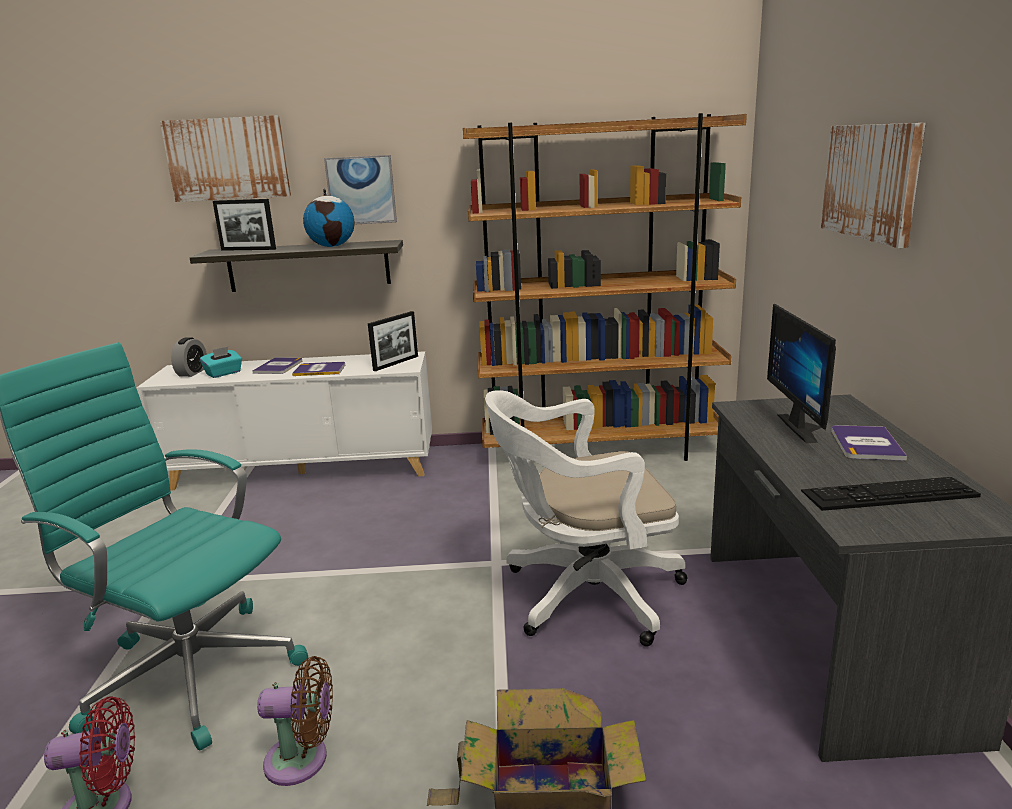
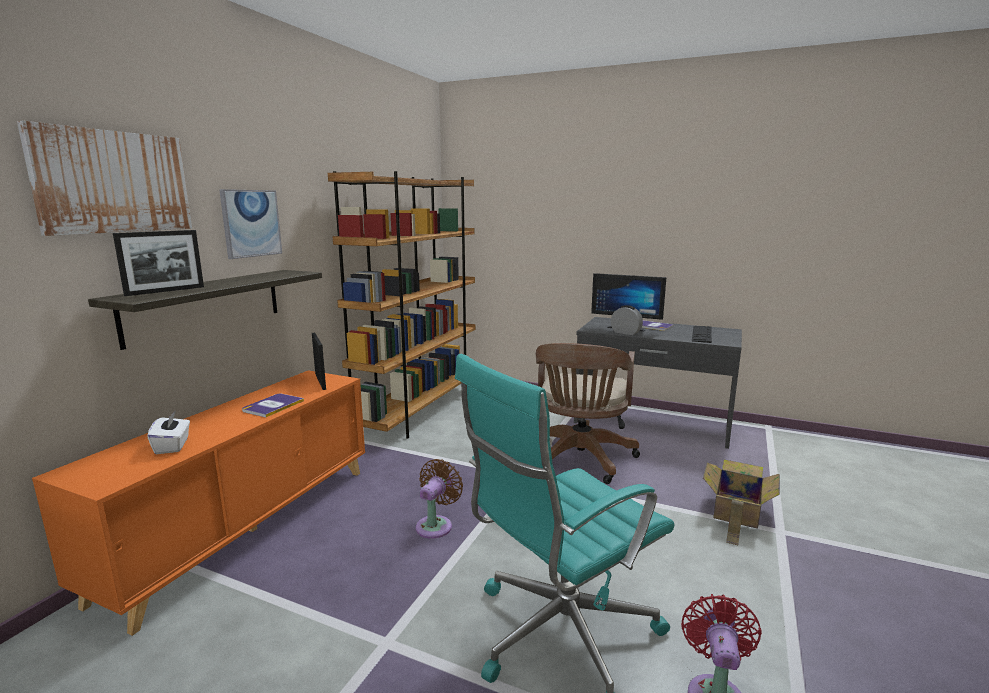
camera: 65 degrees left, 5 degrees down
white cabinet [137,351,432,491] -> orange cabinet [32,370,365,636]
alarm clock [171,337,207,377] -> alarm clock moved to [611,305,643,335]
turquoise tissue box [200,347,242,378] -> white tissue box [147,411,190,454]
book [252,357,302,374] -> none
brown fan [257,656,333,786] -> brown fan moved to [416,459,463,539]
globe [303,188,355,247] -> none
white office chair [485,390,688,647] -> brown office chair [536,343,640,484]
picture [821,123,926,248] -> none

